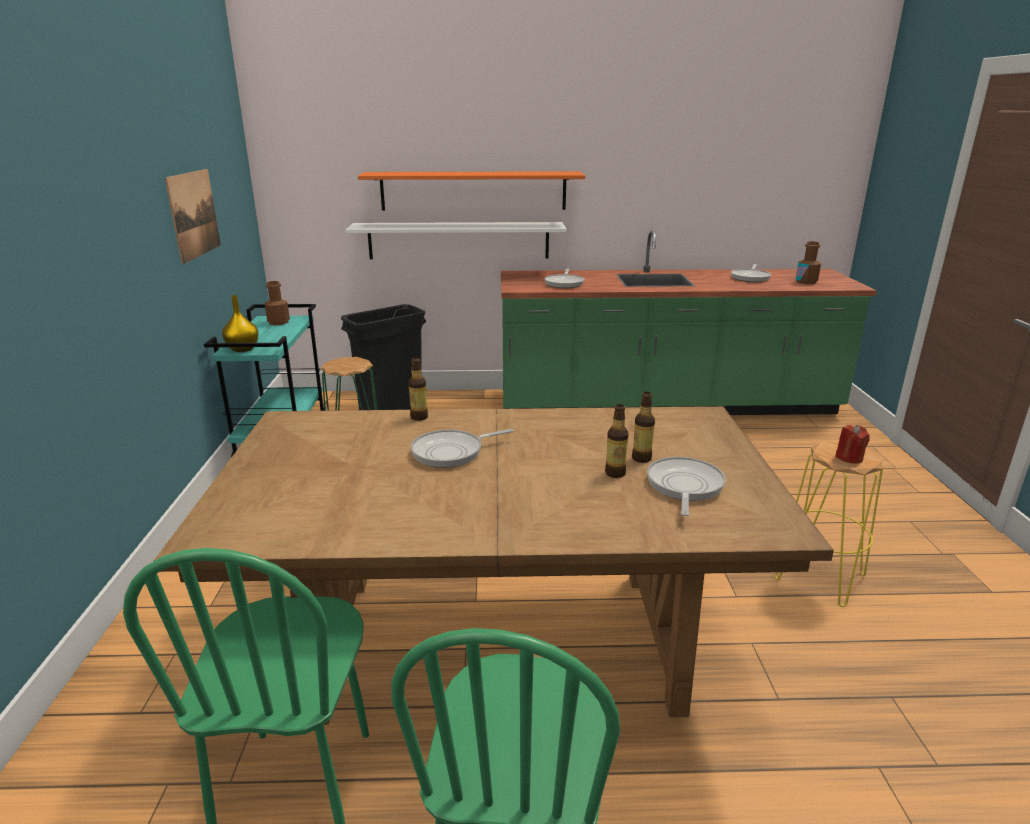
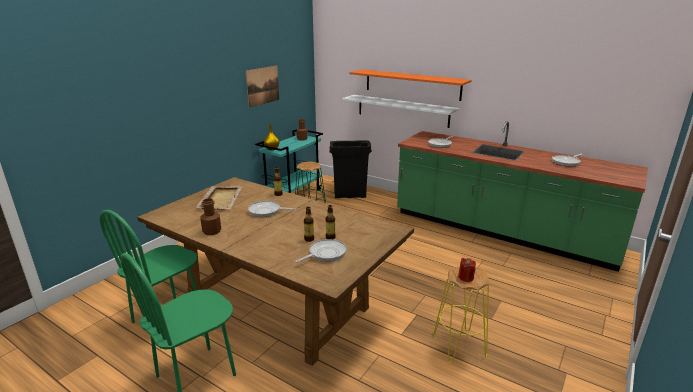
camera: 35 degrees right, 0 degrees up
brown bottle [796,241,821,284] -> brown bottle moved to [200,198,221,235]
none -> beige tray [196,186,242,210]

